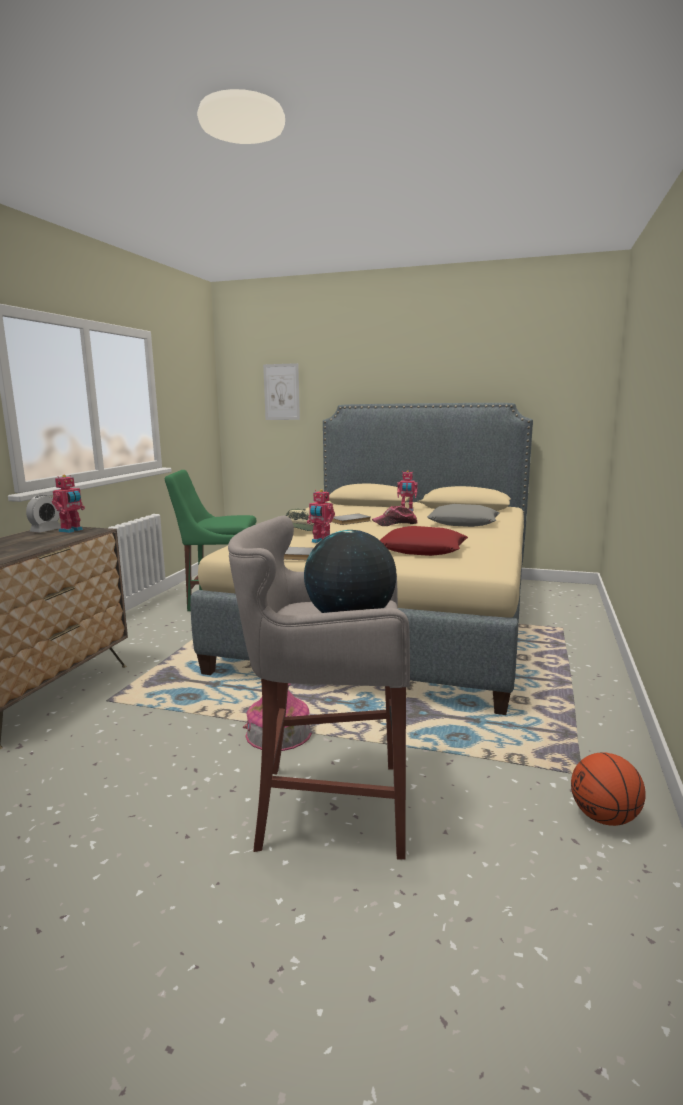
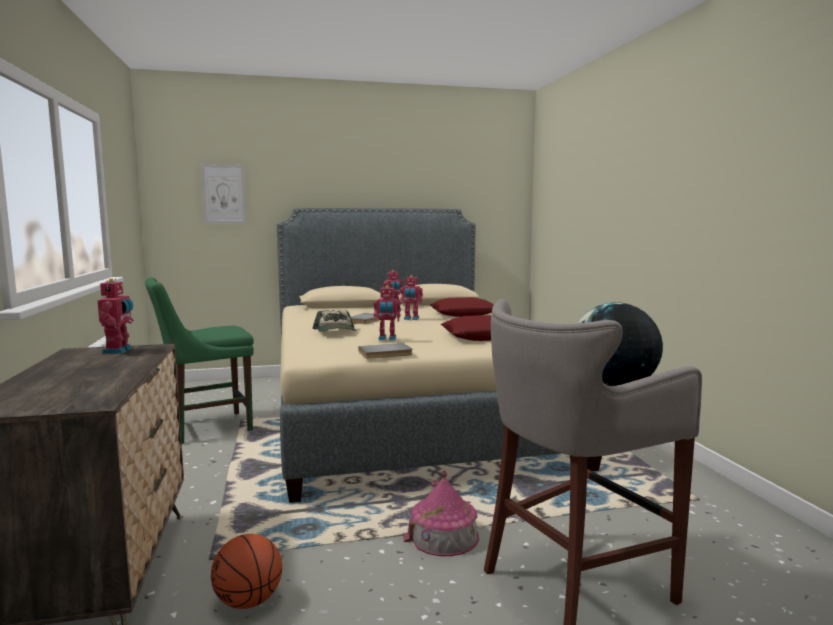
camera: 30 degrees left, 5 degrees down
alarm clock [26,495,61,533] -> none
cap [372,506,417,526] -> toy robot [400,275,423,320]
grey pillow [427,504,500,527] -> red pillow [430,297,494,317]
basketball [571,752,646,826] -> basketball moved to [211,534,282,609]

